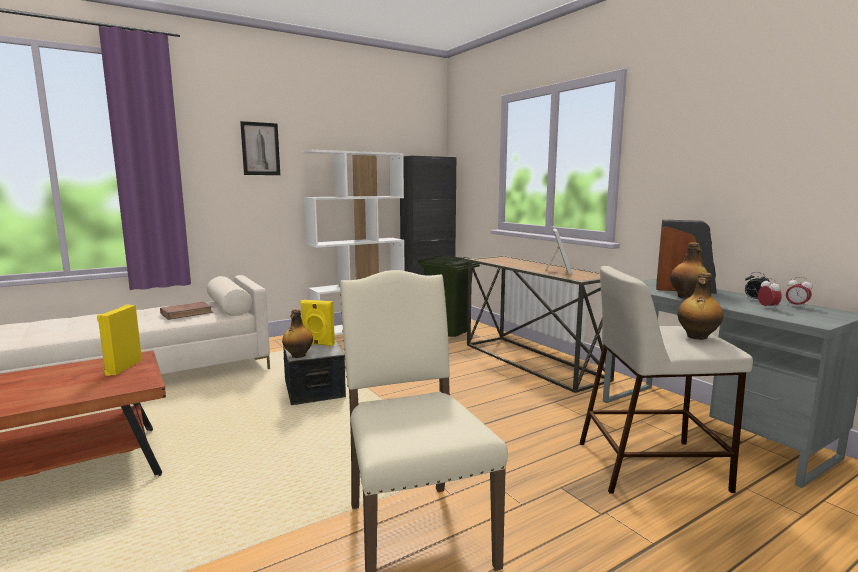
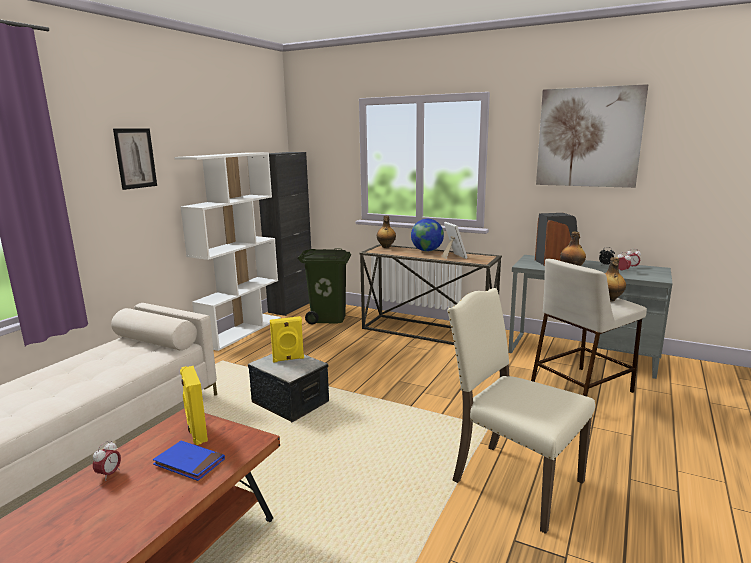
camera: 30 degrees left, 5 degrees up
brown book [160,302,214,320] -> none
bottle [282,309,313,358] -> bottle moved to [377,216,396,248]
none -> alarm clock [93,441,121,481]
none -> blue book [153,441,225,481]
none -> globe [411,219,444,251]
none -> picture [536,84,648,188]

